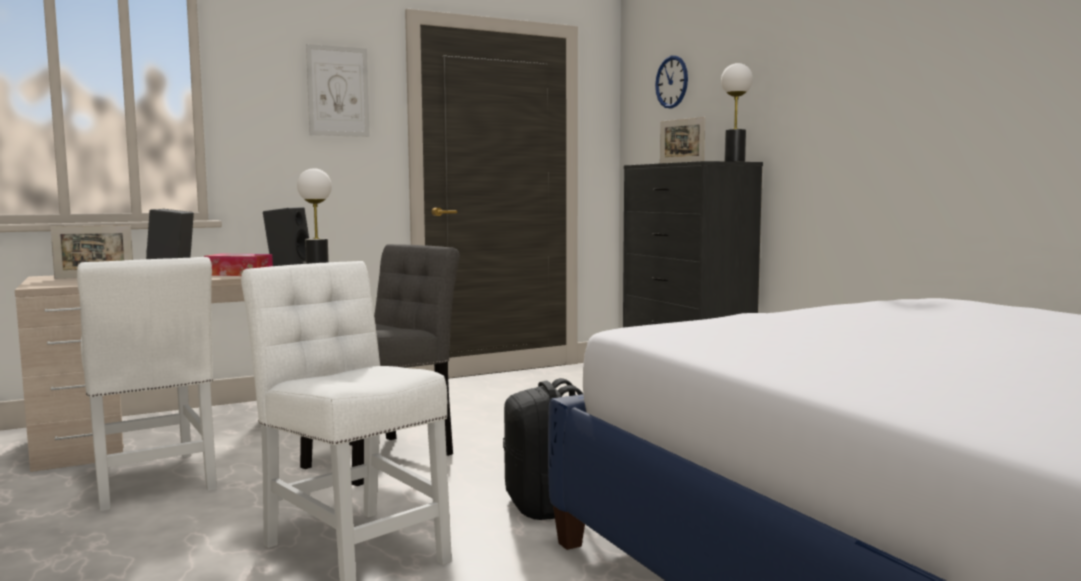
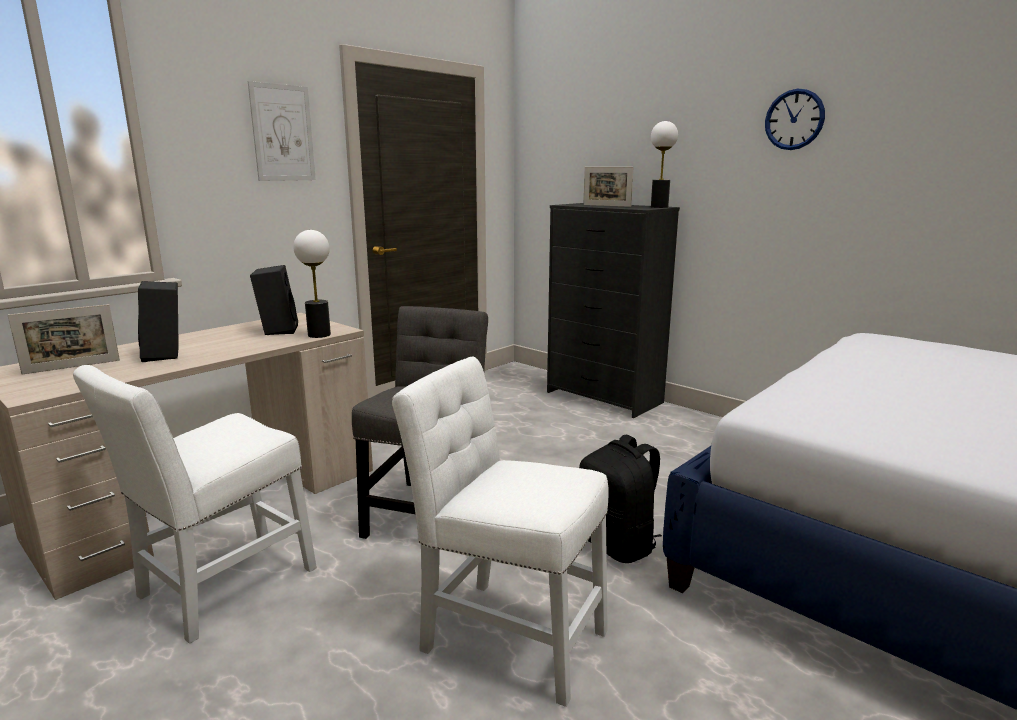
camera: 20 degrees left, 10 degrees up
white chair [77,257,217,511] -> white chair turned 90 degrees clockwise [73,365,317,644]
tissue box [204,254,273,276] -> none
wall clock [655,56,688,108] -> wall clock moved to [765,89,825,150]

